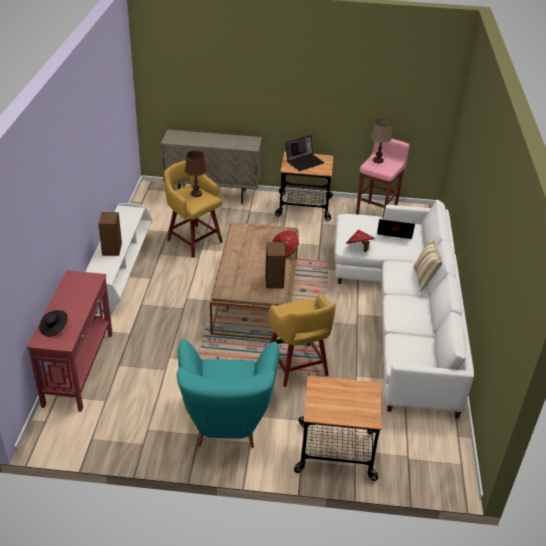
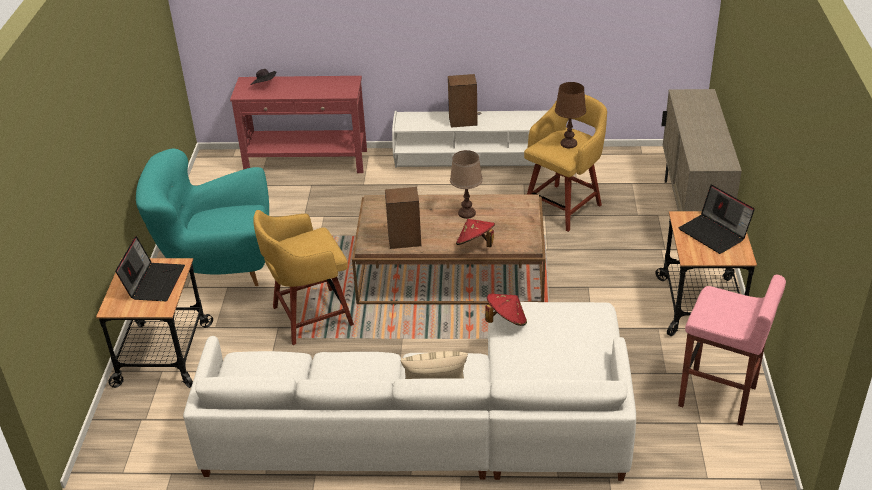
camera: 90 degrees right, 0 degrees up
brown table lamp [371,119,392,163] -> brown table lamp moved to [450,150,483,219]
laptop [377,219,415,239] -> laptop moved to [115,236,185,301]

